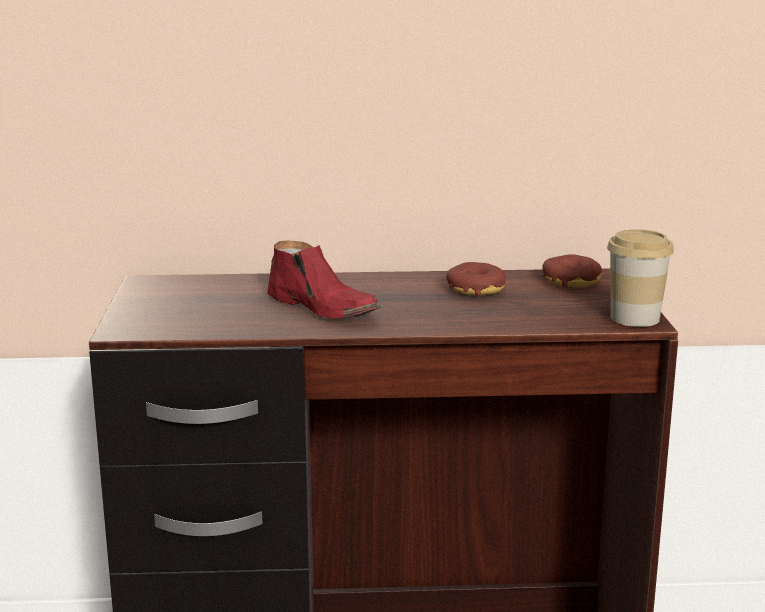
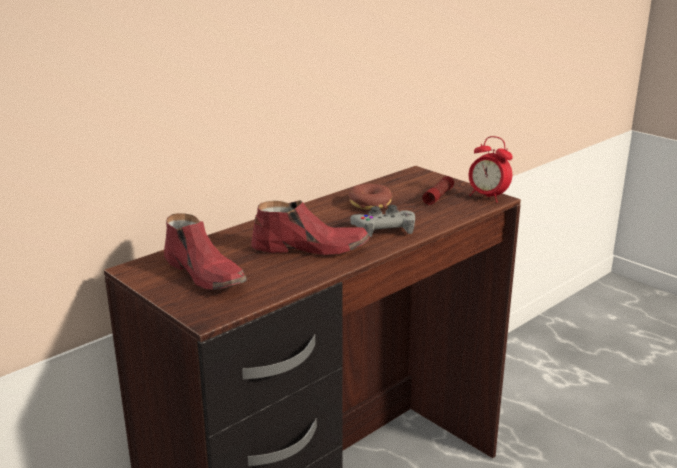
camera: 40 degrees left, 5 degrees up
donut [542,254,602,287] -> none
cup [607,229,674,327] -> alarm clock [469,136,513,203]
none -> red shoe [164,213,247,290]
none -> grey game controller [350,205,415,237]
none -> flashlight [422,176,454,205]

